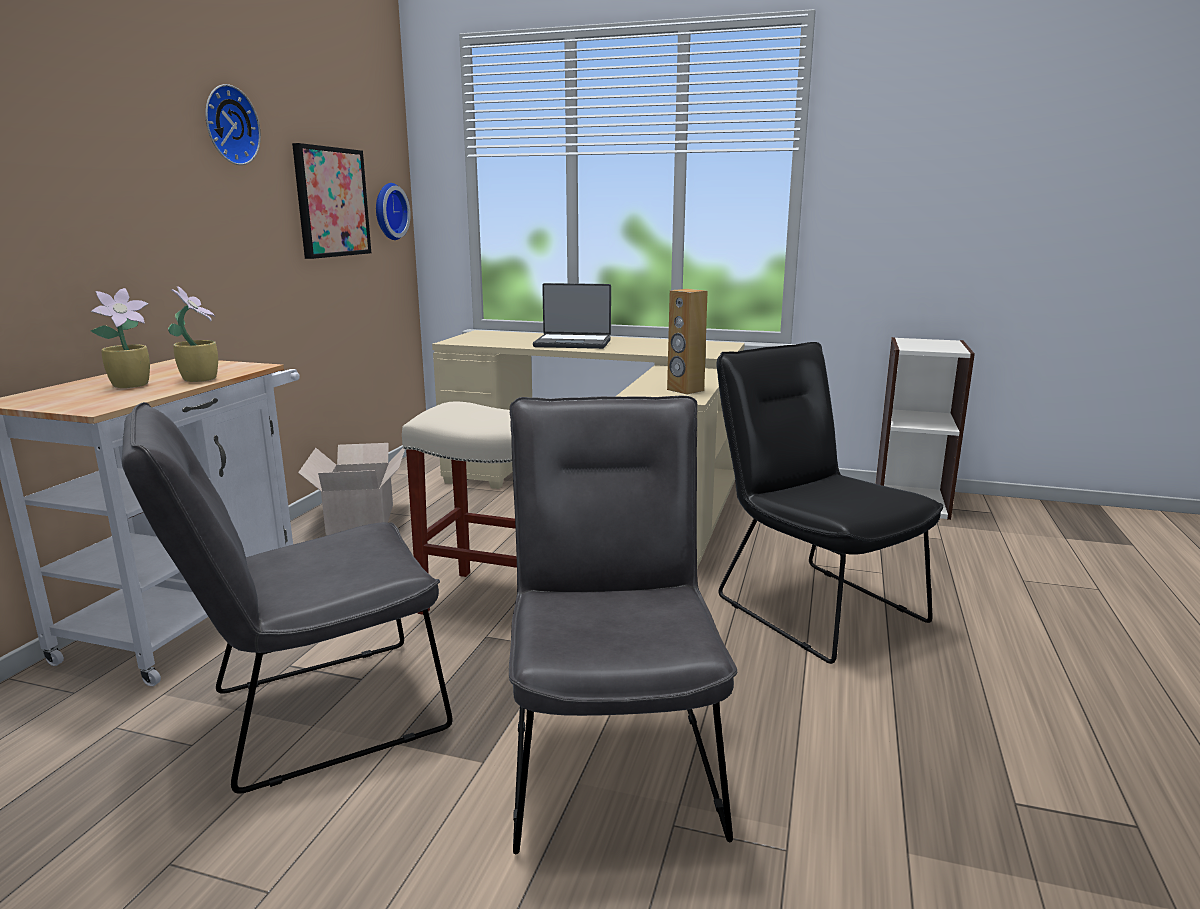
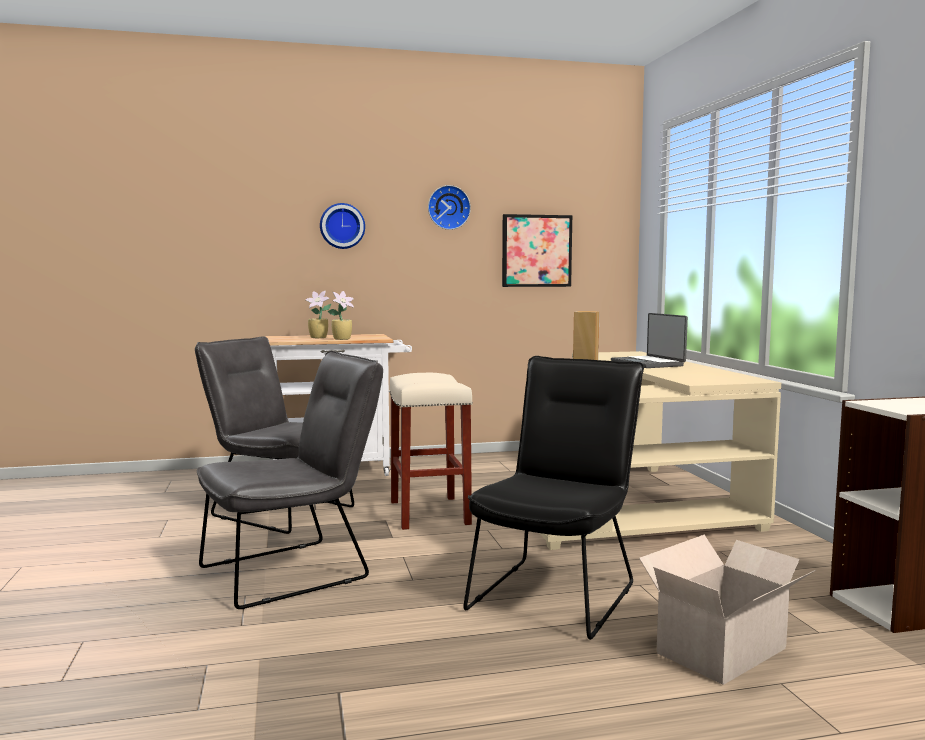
camera: 60 degrees right, 10 degrees down
cardboard box [298,443,405,536] -> cardboard box moved to [639,535,816,685]
wall clock [376,183,411,240] -> wall clock moved to [320,203,365,249]

